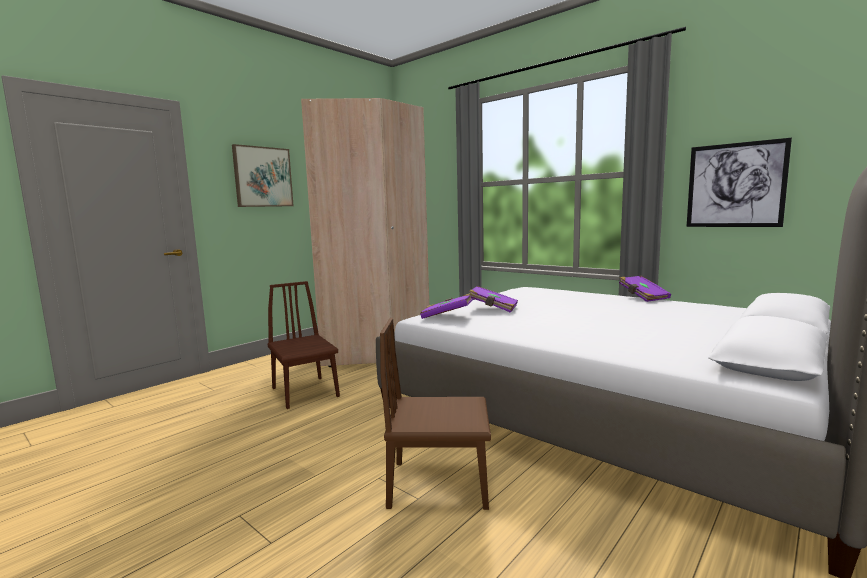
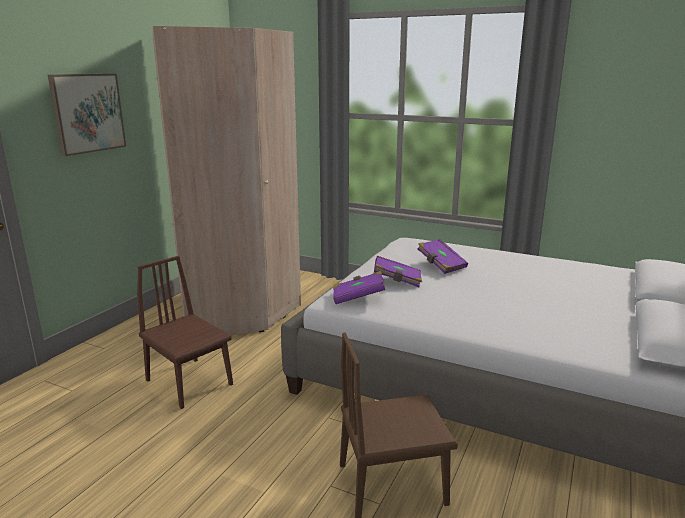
camera: 15 degrees left, 10 degrees up
purple book [619,276,671,302] -> purple book moved to [417,239,468,274]
picture [686,138,792,227] -> none

